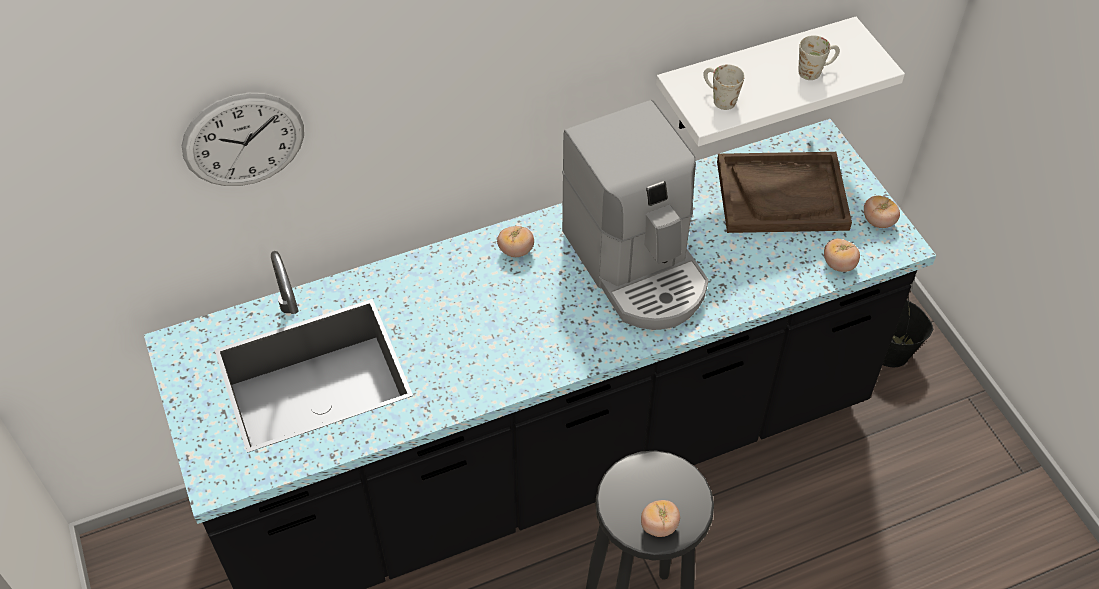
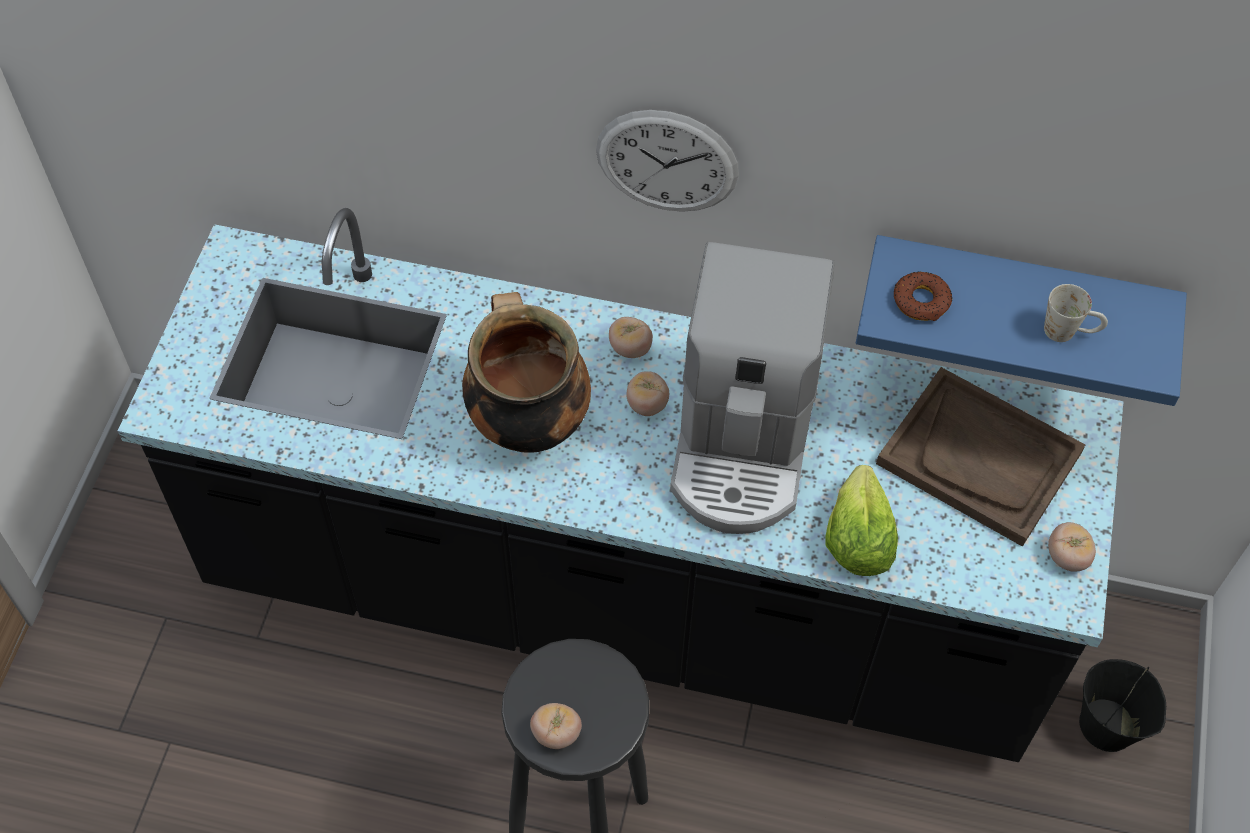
camera: 35 degrees right, 5 degrees up
wall clock [182,93,304,186] -> wall clock moved to [596,110,739,212]
white shelf [656,17,905,147] -> blue shelf [856,235,1187,406]
white mug [703,64,745,110] -> donut [894,272,953,321]
tomato [824,239,860,272] -> tomato moved to [626,371,669,416]
none -> cooking pot [462,292,591,453]
none -> lettuce [826,465,898,576]

